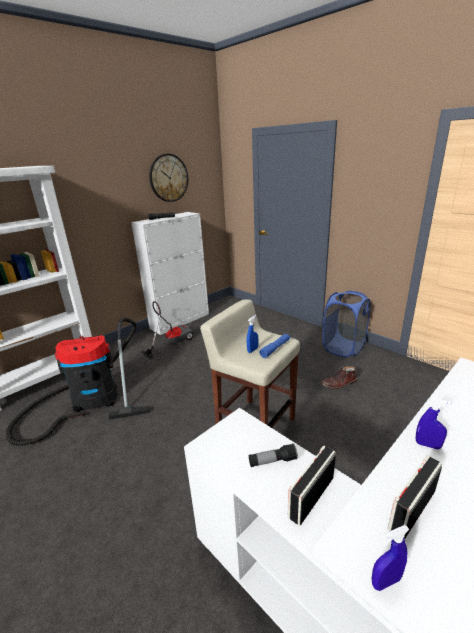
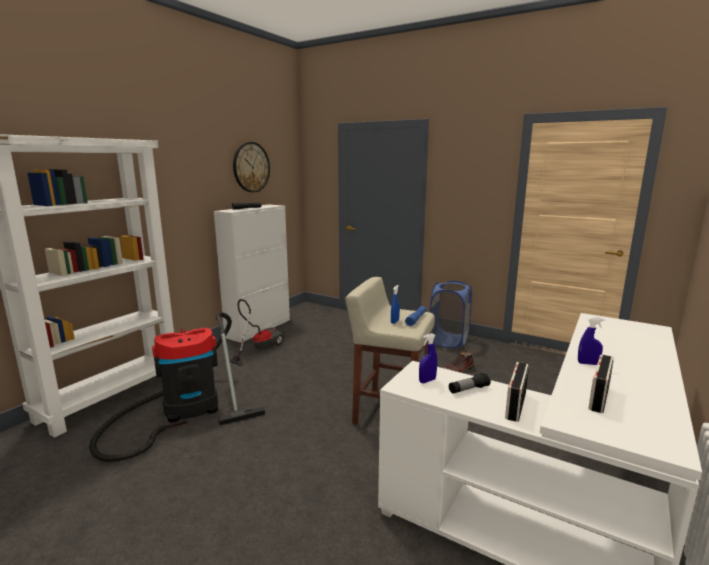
camera: 15 degrees left, 10 degrees down
blue spray bottle [372,525,410,591] -> blue spray bottle moved to [419,333,437,383]

